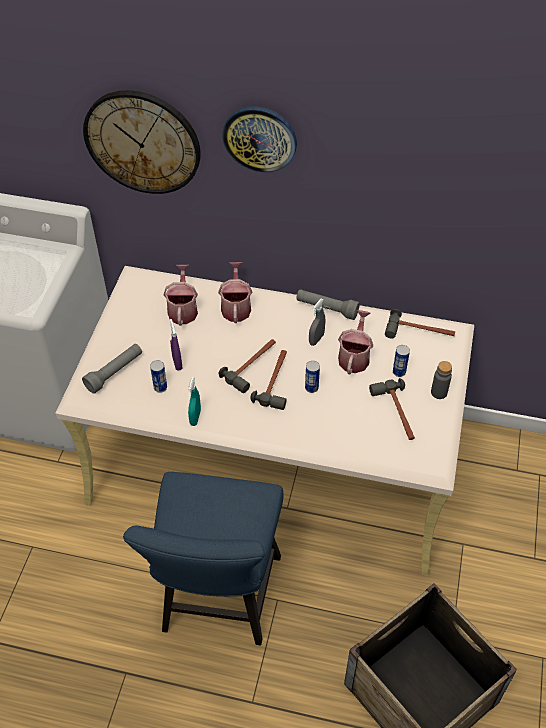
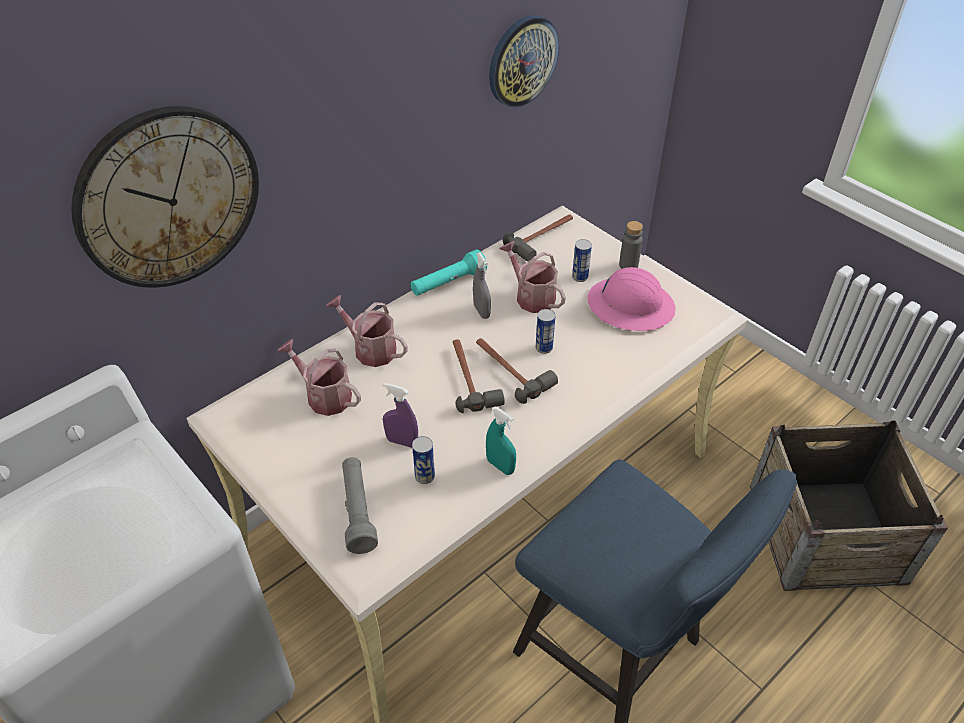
camera: 55 degrees left, 5 degrees down
wall clock [222,106,297,172] -> wall clock moved to [489,15,559,108]
grey flashlight [296,289,360,320] -> turquoise flashlight [410,249,487,296]
hammer [369,378,415,440] -> pink hard hat [587,267,676,331]

